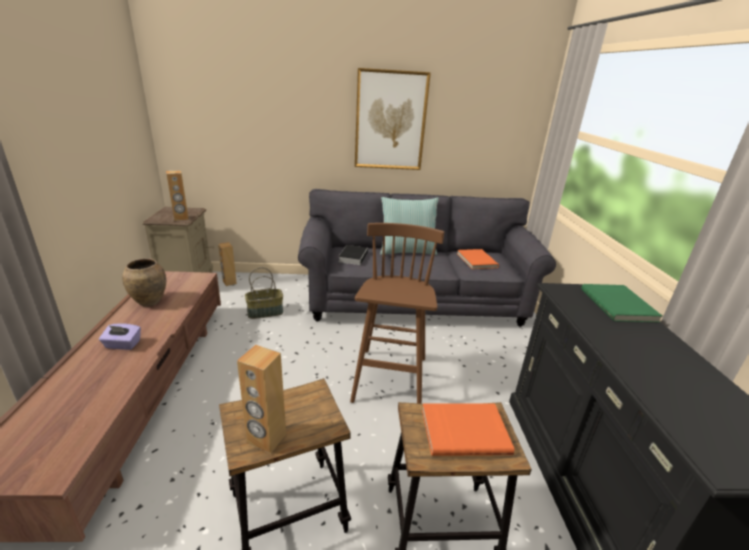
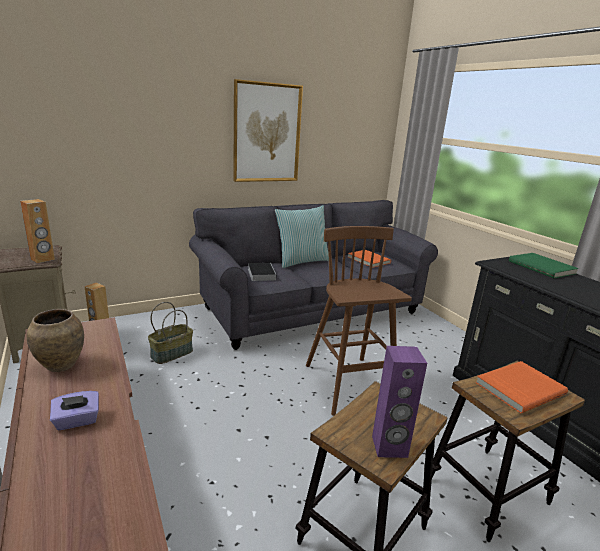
camera: 25 degrees left, 5 degrees down
brown speaker [237,345,286,454] -> purple speaker [372,346,427,458]

